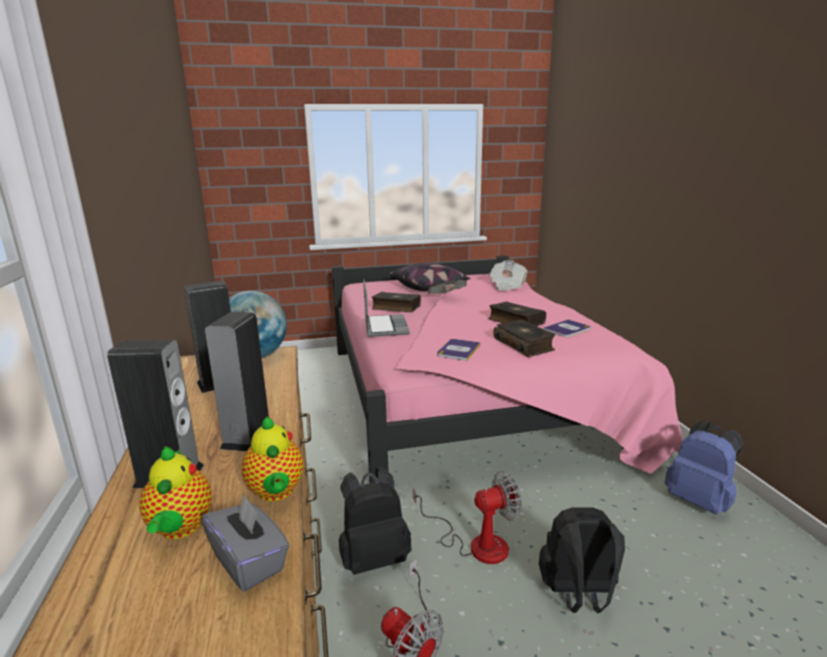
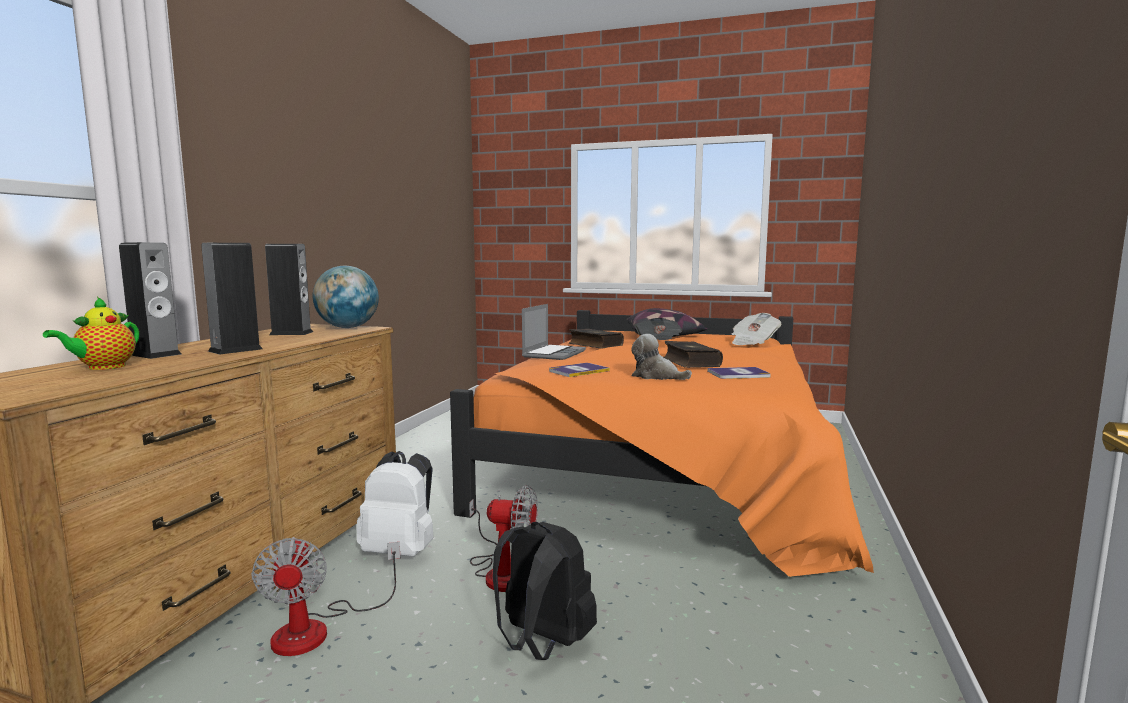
camera: 30 degrees right, 10 degrees down
grey tissue box [202,494,290,592] -> none
teapot [242,416,303,502] -> none
pink bed [332,255,683,483] -> orange bed [450,310,874,577]
black backpack [339,467,411,575] -> white backpack [356,451,434,557]
book [493,319,555,357] -> plush toy [631,334,692,380]
blue backpack [664,421,744,514] -> none

